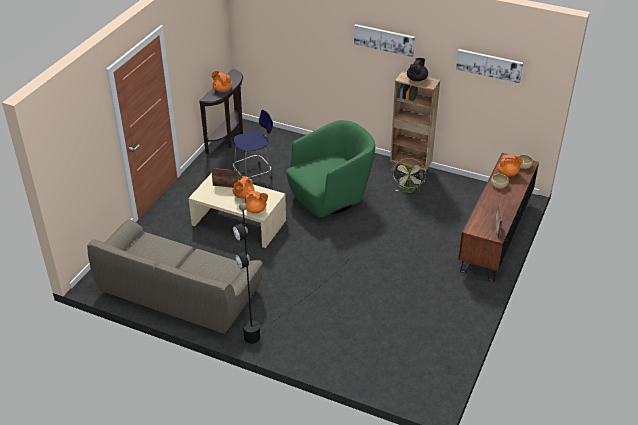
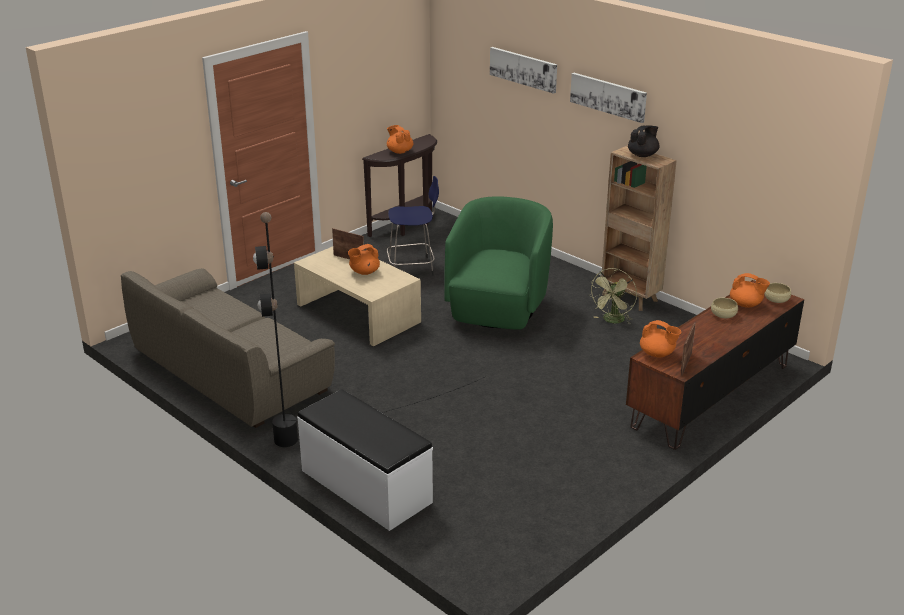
camera: 20 degrees right, 10 degrees down
orange teapot [245,191,268,213] -> orange teapot moved to [640,320,682,358]
green armchair [286,120,375,217] -> green armchair turned 60 degrees counterclockwise [444,196,553,330]
picture [456,49,523,83] -> picture moved to [490,47,557,94]
none -> white bench [297,389,433,531]

